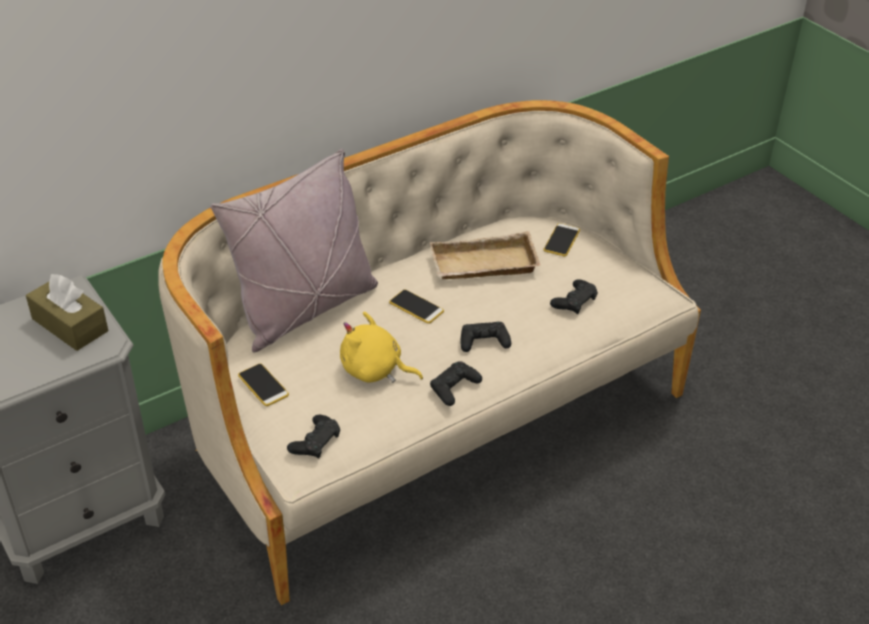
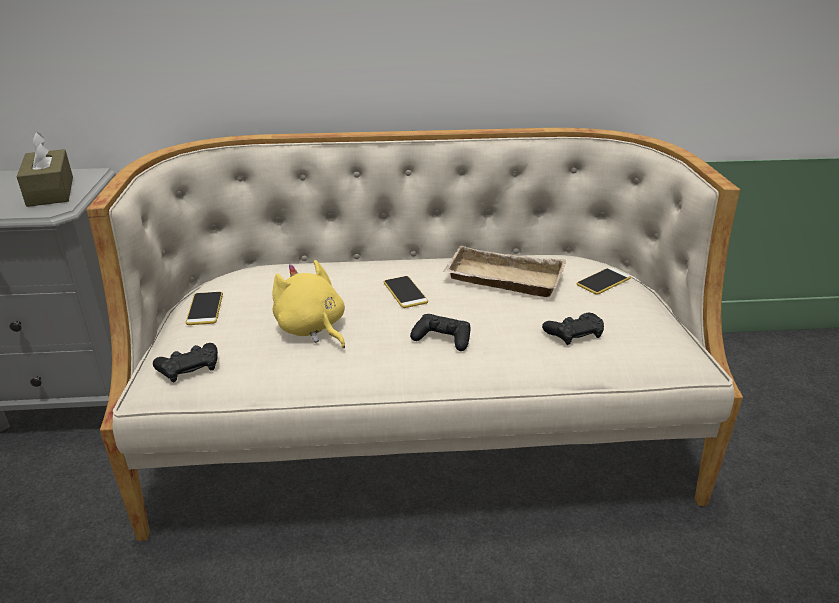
camera: 30 degrees right, 10 degrees down
purple pillow [211,149,378,353] -> none
black game controller [430,361,482,406] -> none

